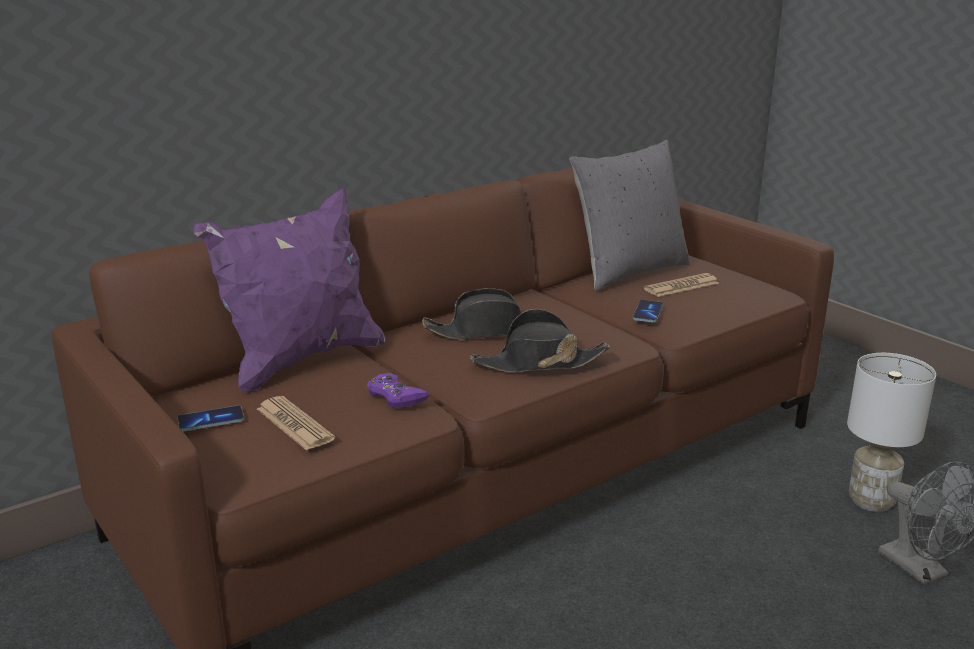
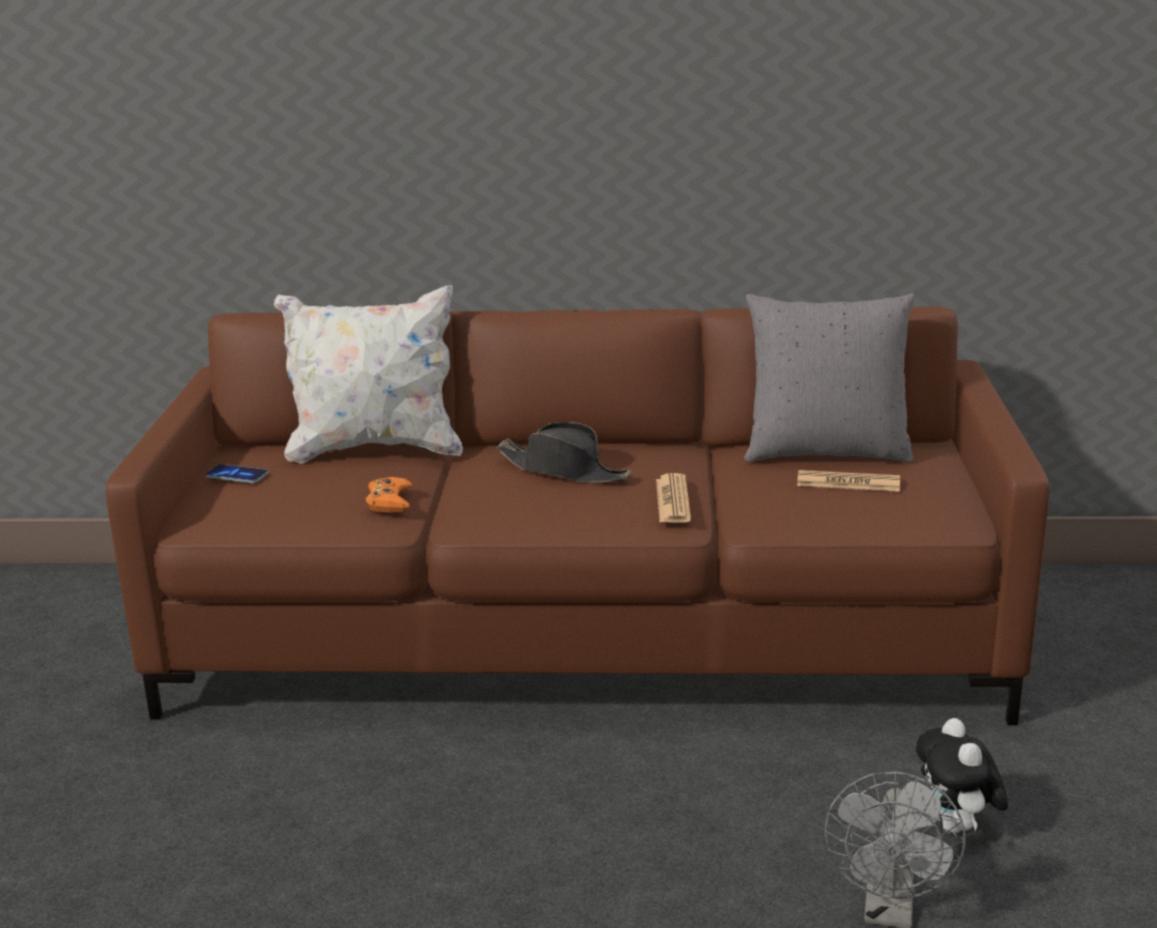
camera: 40 degrees right, 0 degrees up
purple pillow [193,188,386,393] -> white pillow [274,285,463,464]
newspaper [257,396,335,451] -> newspaper moved to [656,473,691,523]
purple game controller [367,373,430,408] -> orange game controller [366,477,412,513]
black hat [469,309,610,372] -> none
phone [632,300,663,322] -> none
white table lamp [847,353,936,512] -> plush toy [916,718,1008,834]

